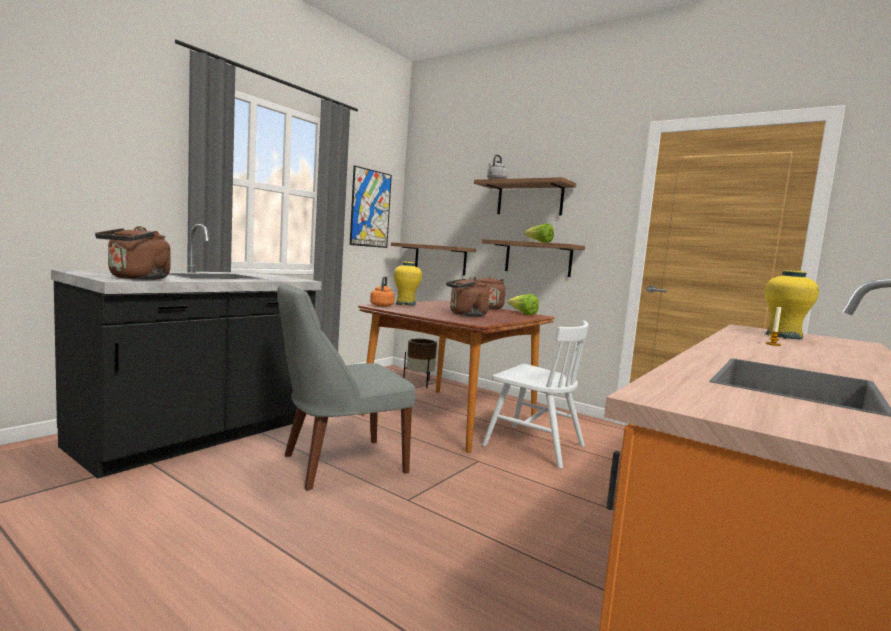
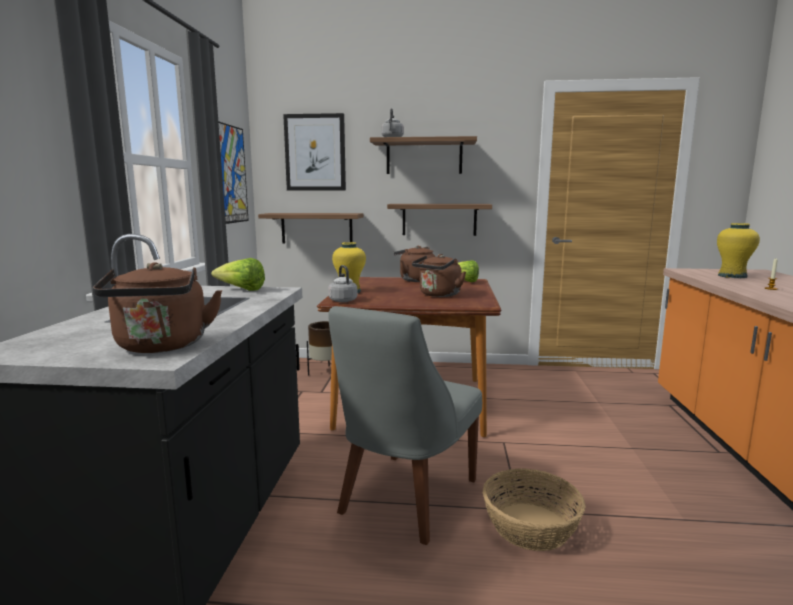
camera: 30 degrees left, 5 degrees up
orange kettle [370,276,395,307] -> grey kettle [328,265,357,302]
white chair [482,321,588,469] -> none
lettuce [524,223,554,243] -> lettuce moved to [211,258,265,291]
none -> picture [283,113,346,190]
none -> basket [483,468,586,551]

